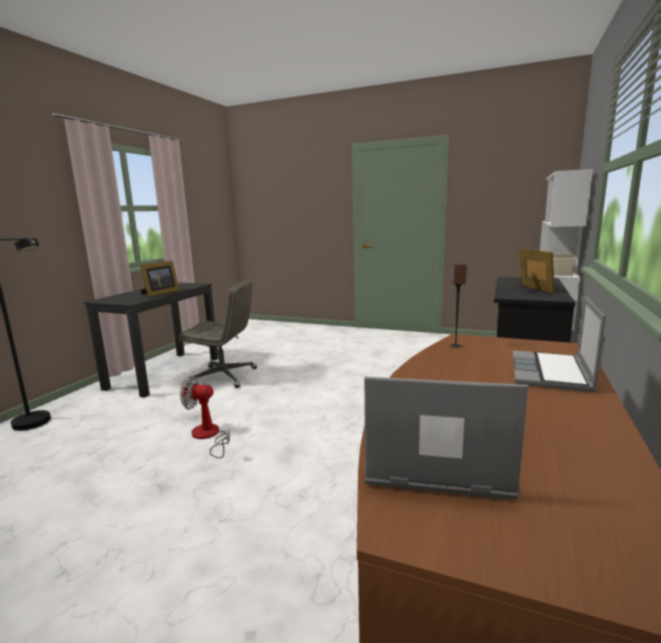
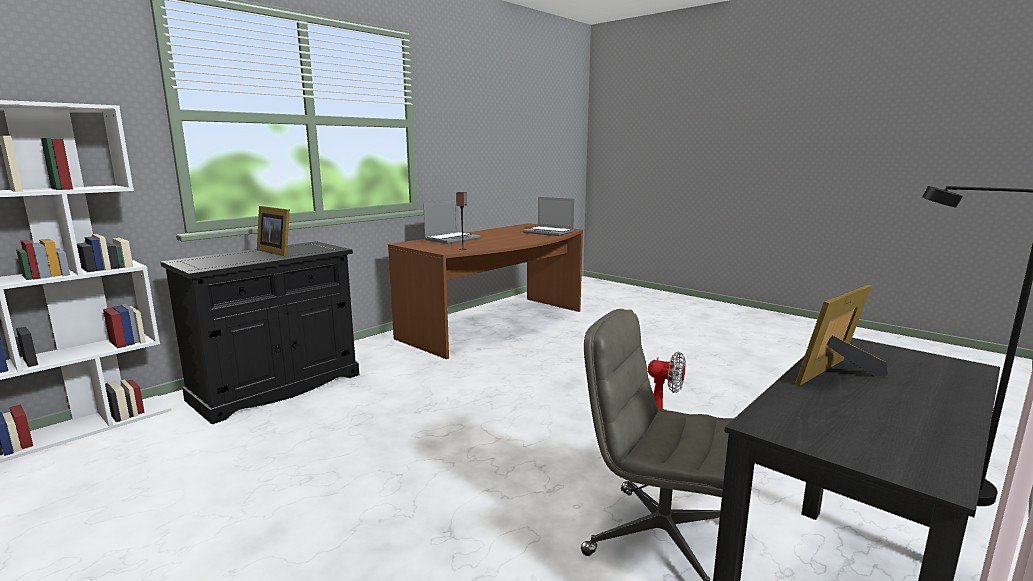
camera: 160 degrees left, 0 degrees up
picture frame [519,249,555,293] -> picture frame turned 60 degrees counterclockwise [257,206,290,256]

